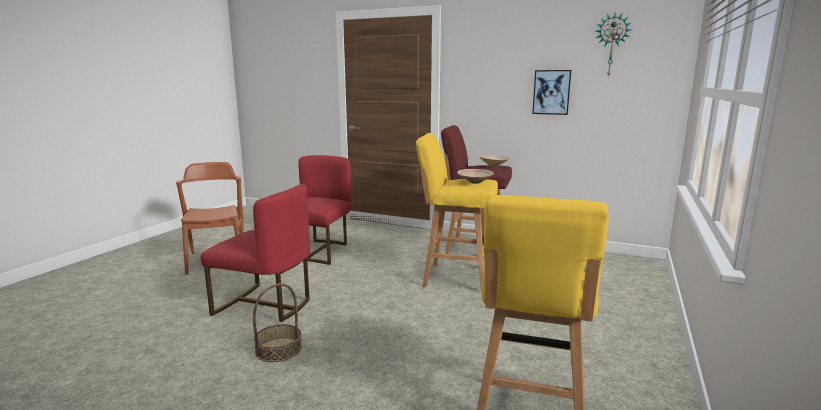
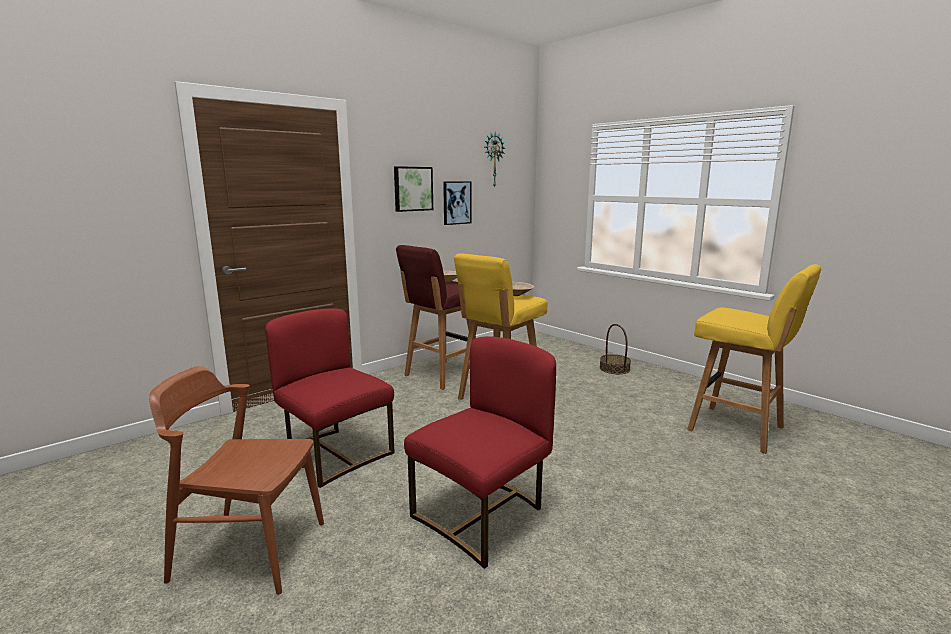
camera: 65 degrees left, 0 degrees up
basket [253,283,302,362] -> basket moved to [599,324,631,374]
none -> picture [394,166,433,212]

